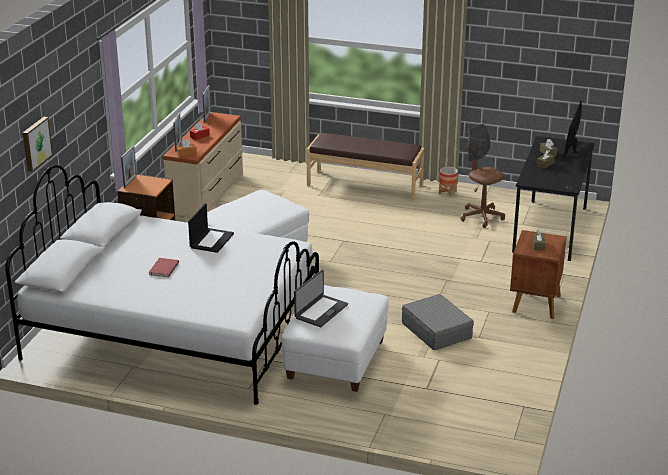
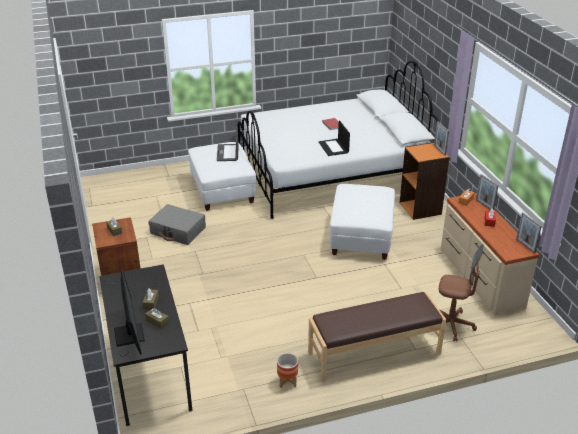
camera: 145 degrees right, 5 degrees up
picture [23,117,53,172] -> none
brown office chair [460,124,505,228] -> brown office chair moved to [439,244,484,341]

